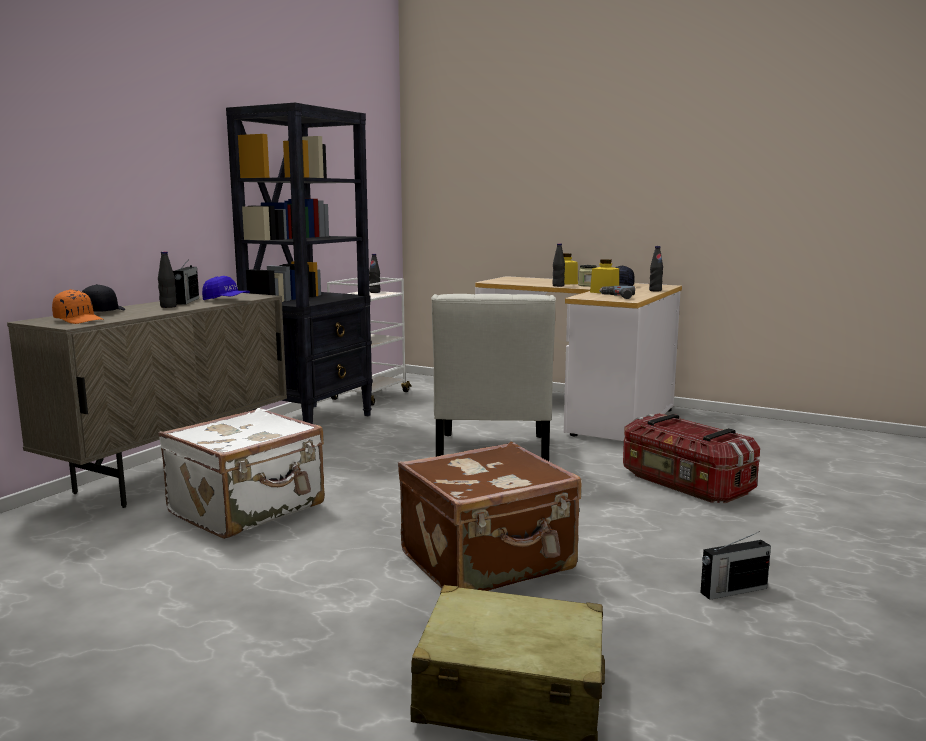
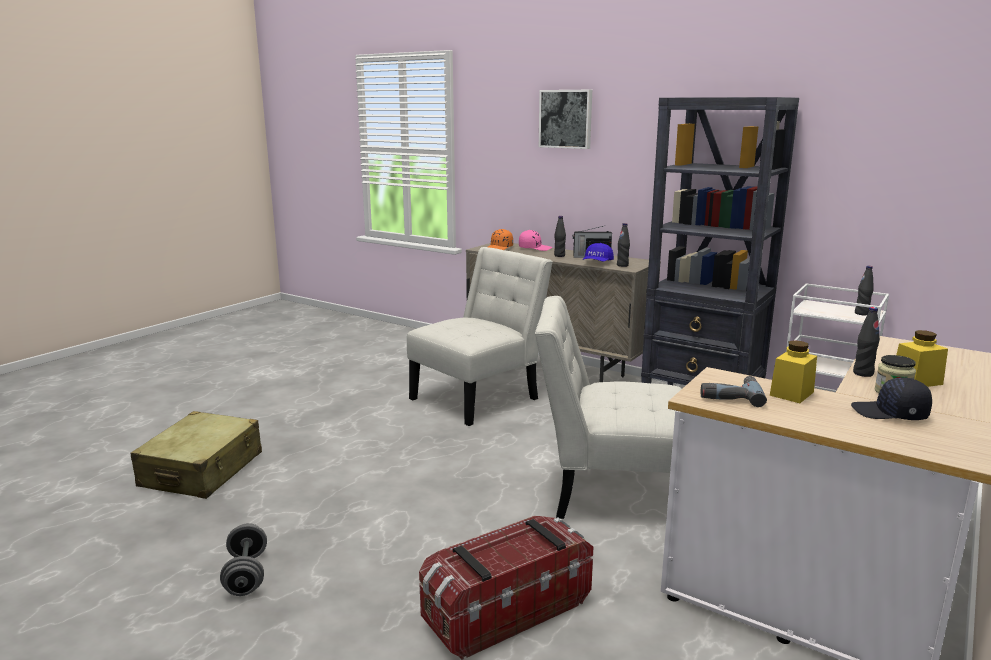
camera: 95 degrees right, 5 degrees up
black cap [82,284,125,312] -> pink cap [519,230,552,251]
white suitcase [158,408,325,539] -> white chair [407,247,552,426]
brown suitcase [398,442,582,591] -> none
black bottle [649,246,663,291] -> black bottle moved to [617,223,630,267]
radio [700,531,771,600] -> grey dumbbell [220,523,267,596]
none -> picture [539,90,592,149]

